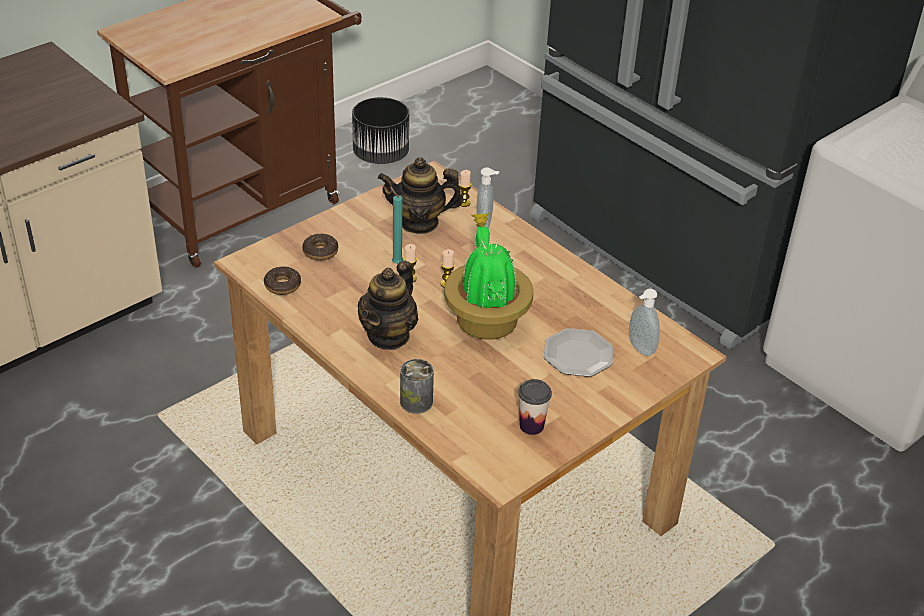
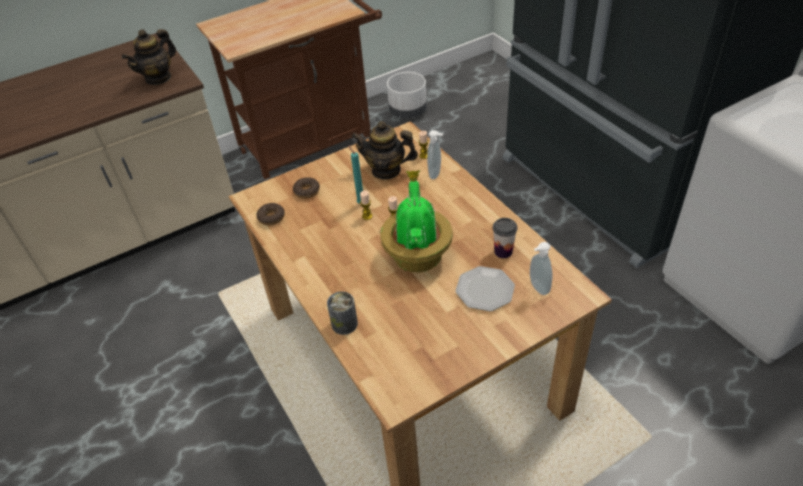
camera: 15 degrees right, 5 degrees up
black planter [352,97,409,164] -> white planter [387,72,427,118]
teapot [358,260,418,350] -> teapot moved to [122,29,176,85]
cup [518,379,552,435] -> cup moved to [493,218,517,258]

